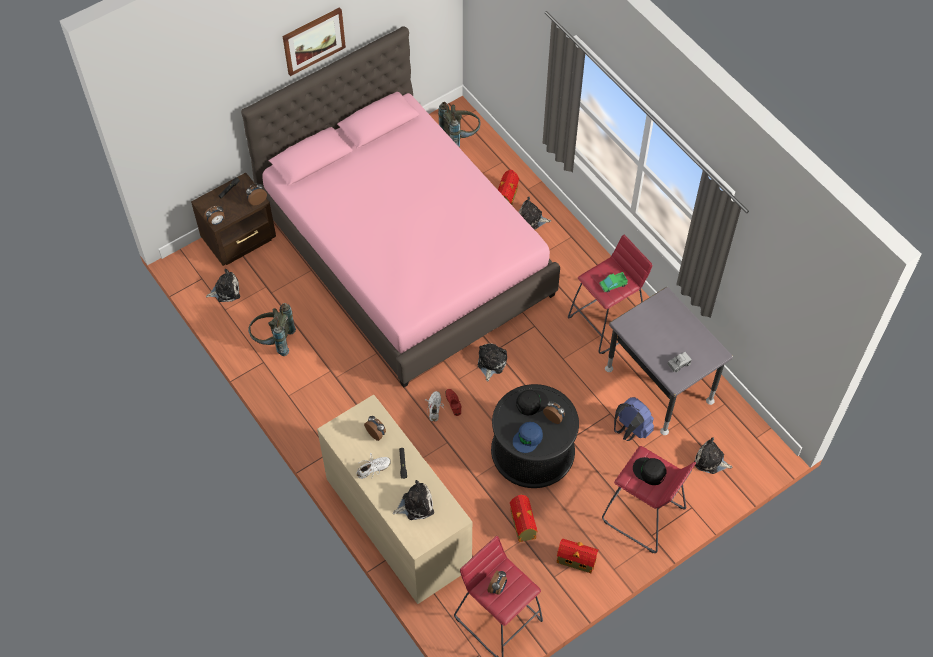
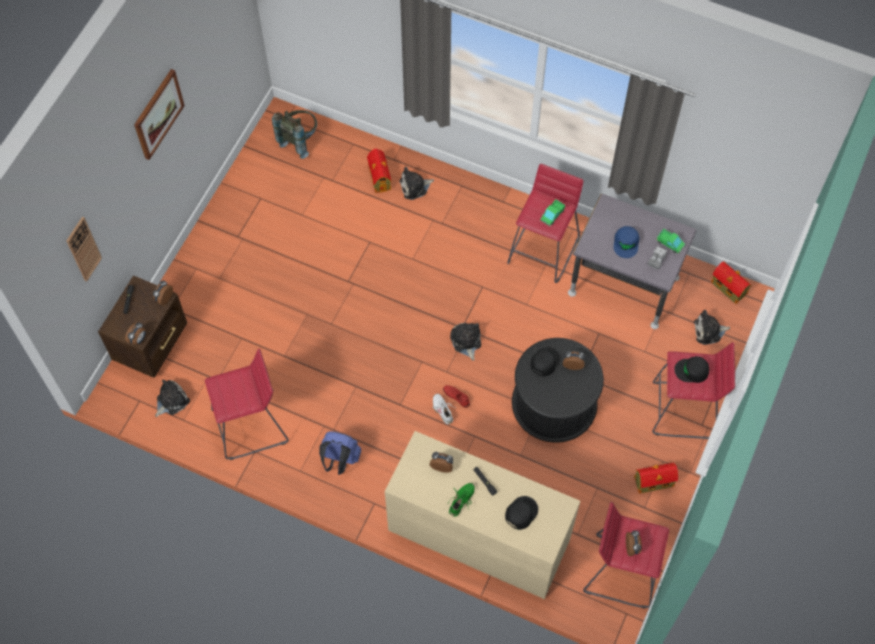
camera: 30 degrees left, 5 degrees up
pink bed [241,26,560,387] -> none
grey backpack [248,303,296,356] -> red stool [205,349,289,460]
white shoe [356,453,391,479] -> green shoe [449,483,475,517]
plush toy [393,480,434,520] -> black cap [505,496,538,530]
toy house [510,495,537,542] -> toy house moved to [711,261,751,304]
blue cap [513,422,543,453] -> blue cap moved to [614,226,640,258]
blue backpack [614,397,654,441] -> blue backpack moved to [319,431,361,475]
none -> wall clock [66,217,102,281]
none -> toy truck [656,229,685,254]

